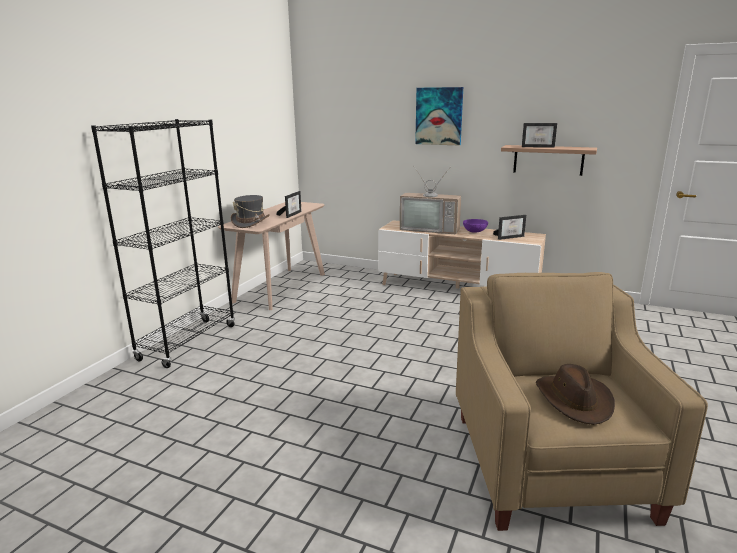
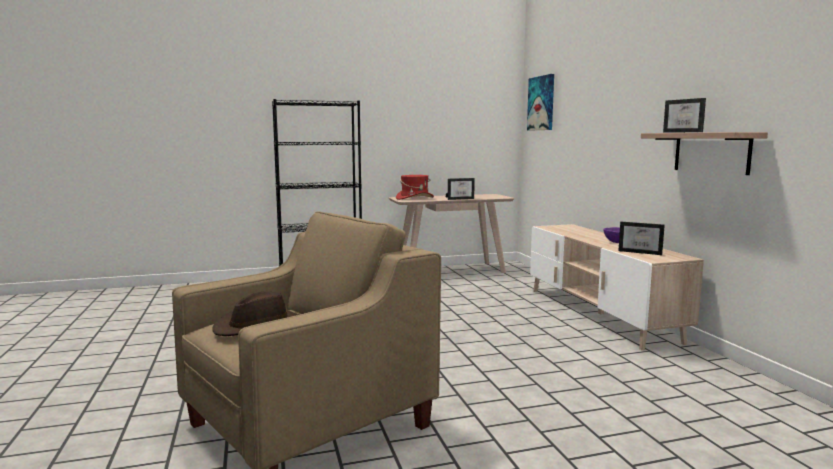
camera: 50 degrees right, 10 degrees down
grey hat [231,195,270,228] -> red hat [396,175,434,200]
television [400,165,461,234] -> none
picture [415,87,463,145] -> picture moved to [527,74,554,131]

